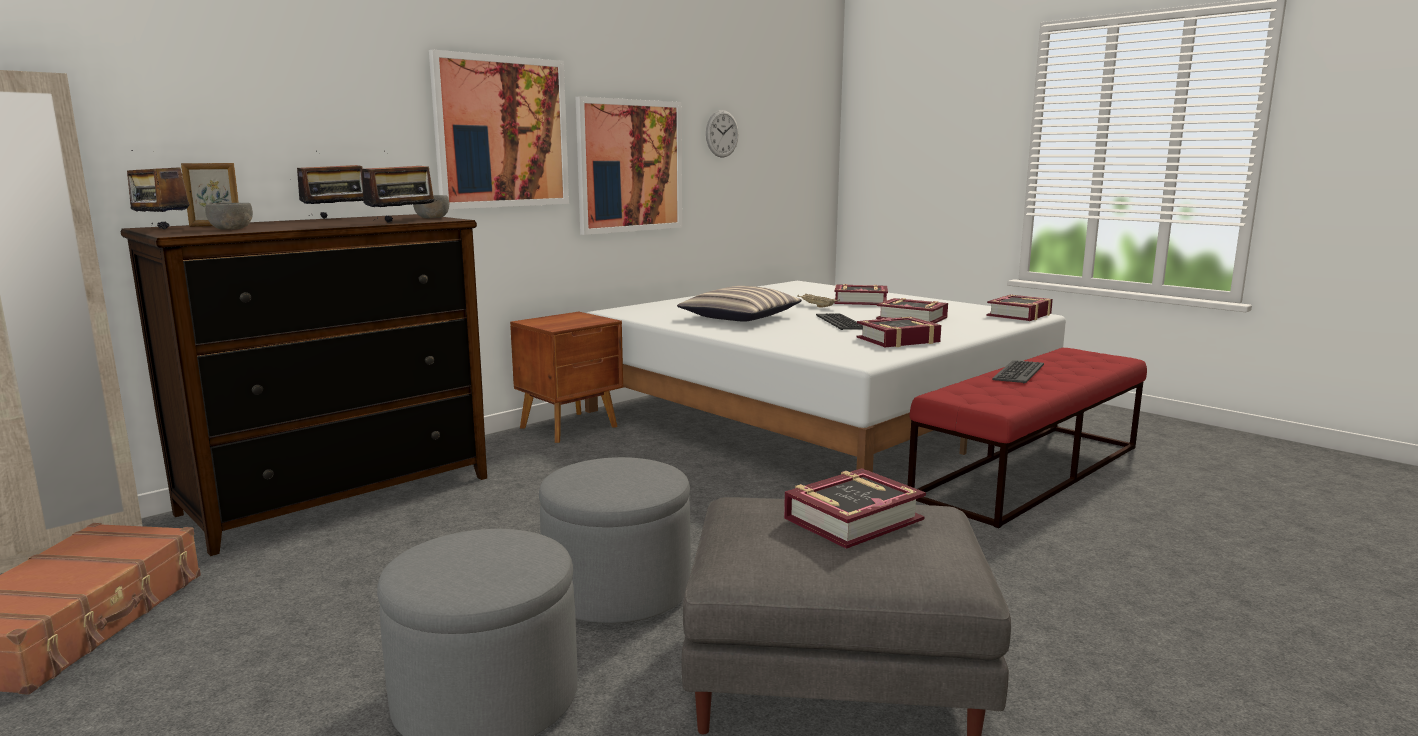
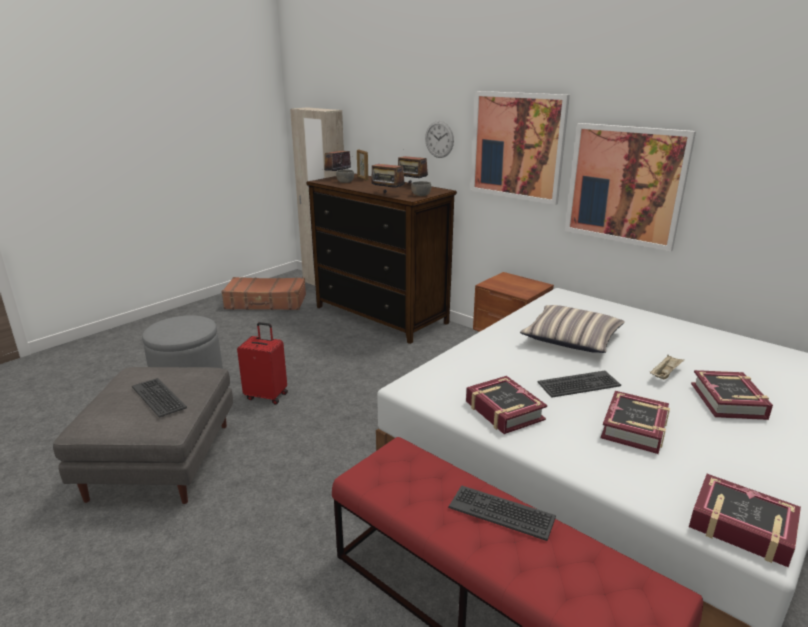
camera: 85 degrees right, 10 degrees up
grey ottoman [539,457,691,623] -> red suitcase [237,322,288,405]
wall clock [706,110,739,158] -> wall clock moved to [425,121,454,158]
book [784,468,926,549] -> keyboard [132,378,187,418]

